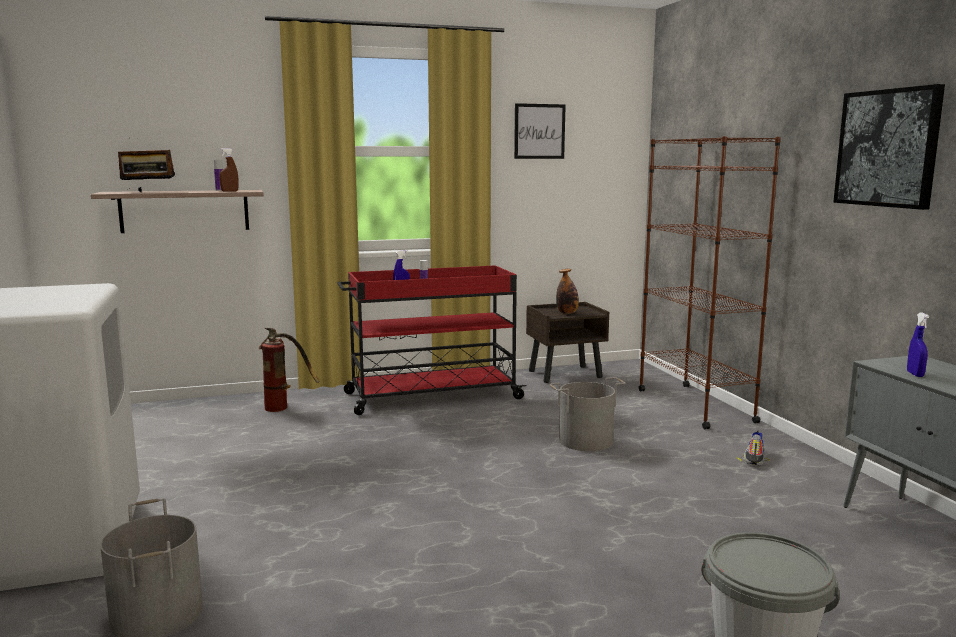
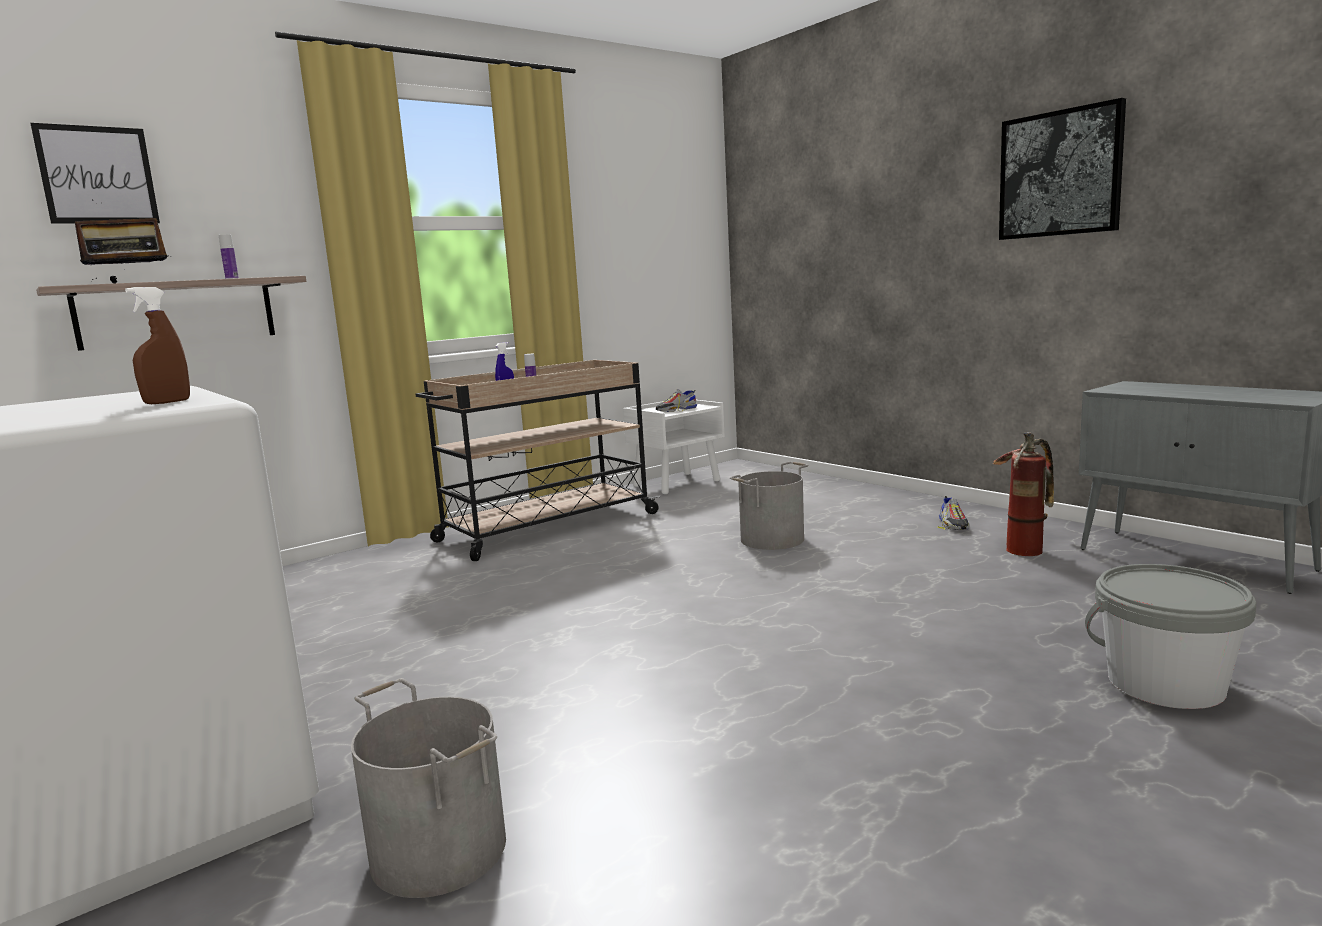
camera: 20 degrees left, 0 degrees up
brown spray bottle [219,148,239,192] -> brown spray bottle moved to [125,287,190,404]
fire extinguisher [259,328,319,412] -> fire extinguisher moved to [993,432,1054,556]
red cart [337,265,526,415] -> beige cart [415,360,660,561]
picture [514,103,566,159] -> picture moved to [30,123,160,224]
brown nightstand [526,302,609,383] -> white nightstand [623,400,725,494]
bottle [556,269,579,314] -> shoe [656,389,697,412]
brown bookcase [638,136,781,429] -> none
blue spray bottle [907,312,929,377] -> none

